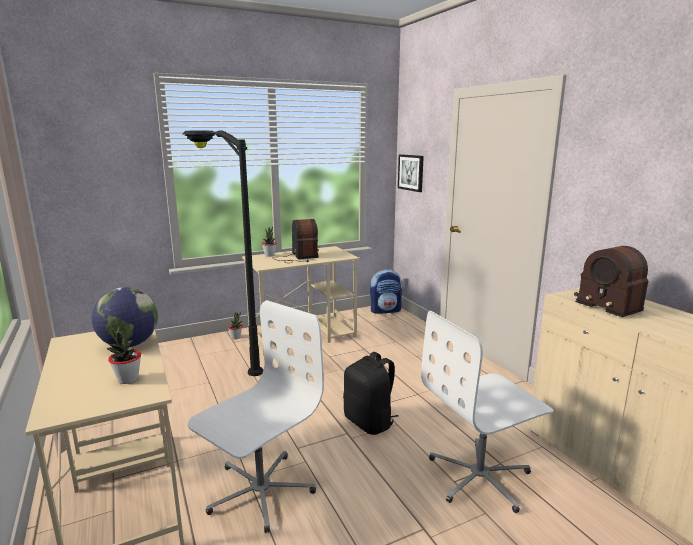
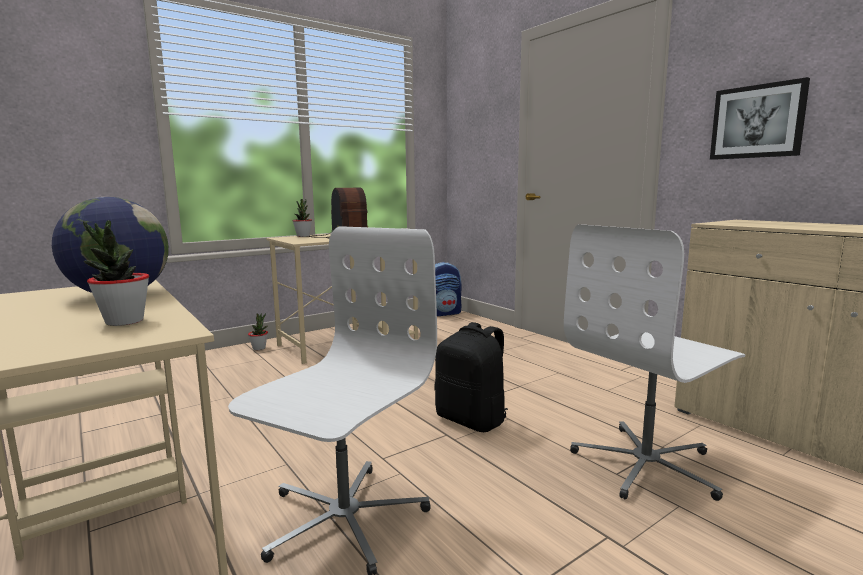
camera: 10 degrees left, 5 degrees down
black floor lamp [183,130,263,376] -> none
picture [398,154,424,192] -> picture moved to [710,77,810,160]
radio [574,246,648,317] -> none

